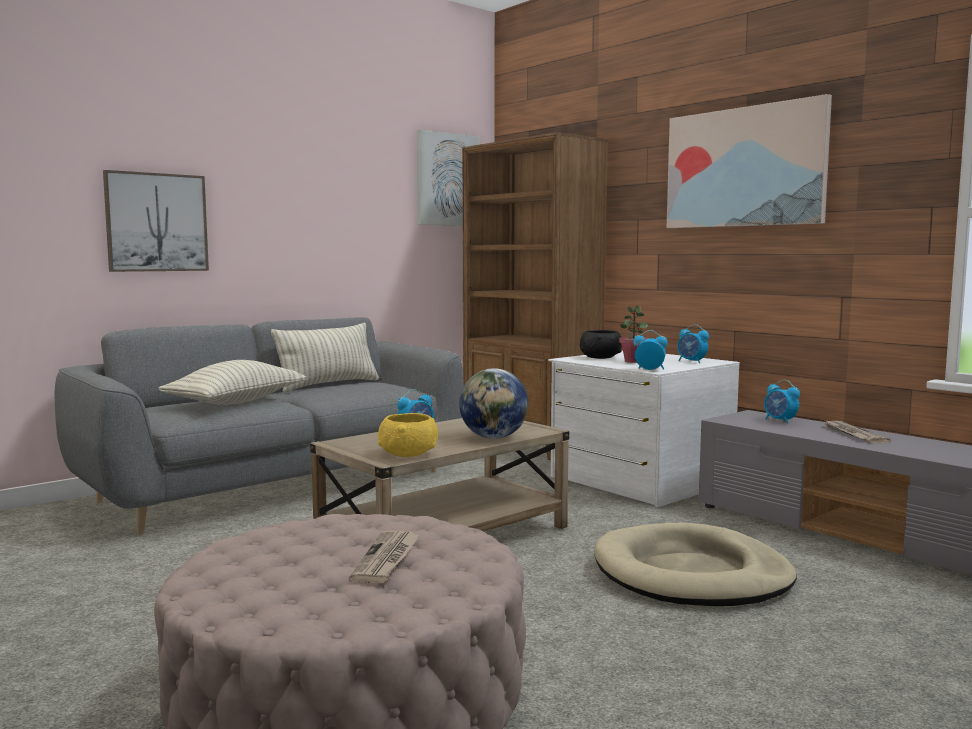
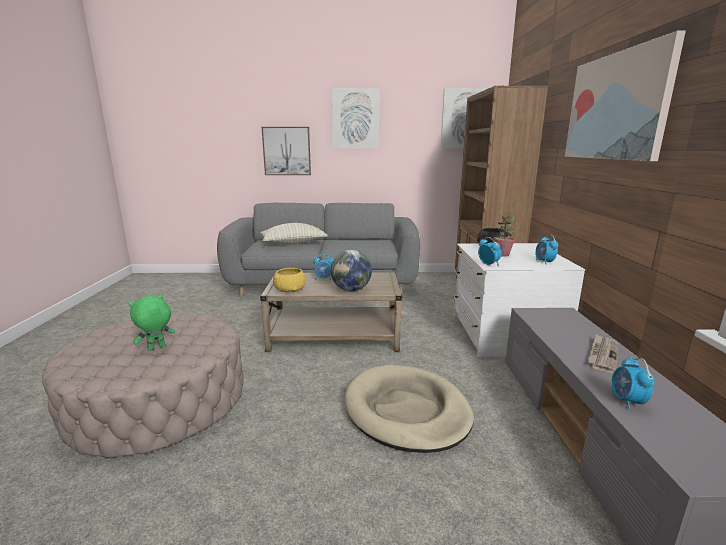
camera: 40 degrees right, 10 degrees up
pillow [271,323,379,393] -> none
newspaper [349,530,420,583] -> green plush toy [128,294,175,351]
alarm clock [764,380,800,424] -> alarm clock moved to [611,357,655,410]
none -> picture [331,88,379,149]

